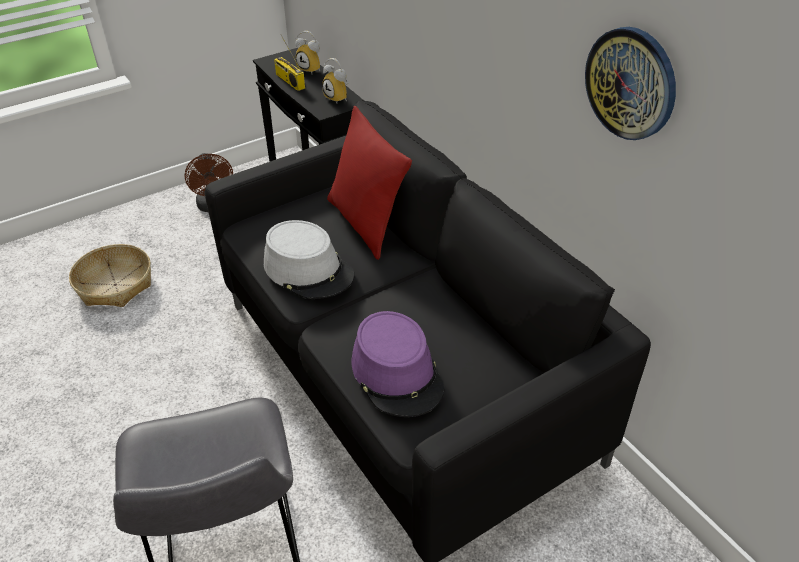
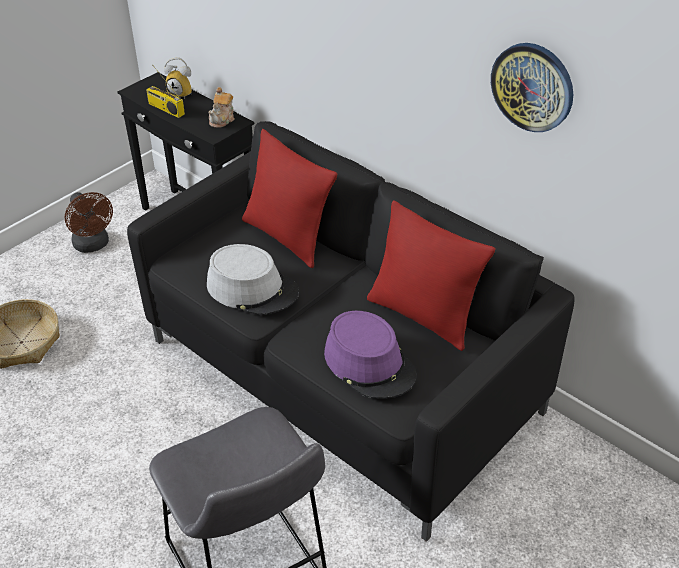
camera: 15 degrees left, 0 degrees up
alarm clock [322,58,349,103] -> teapot [208,87,235,128]
none -> red pillow [367,200,496,351]

